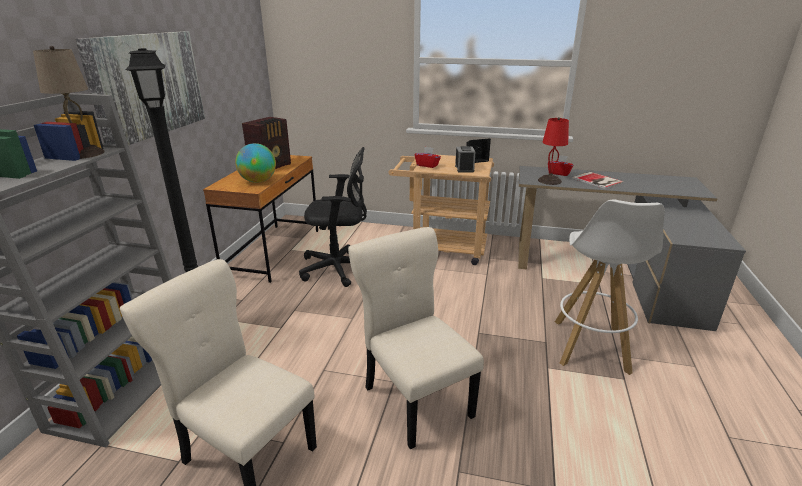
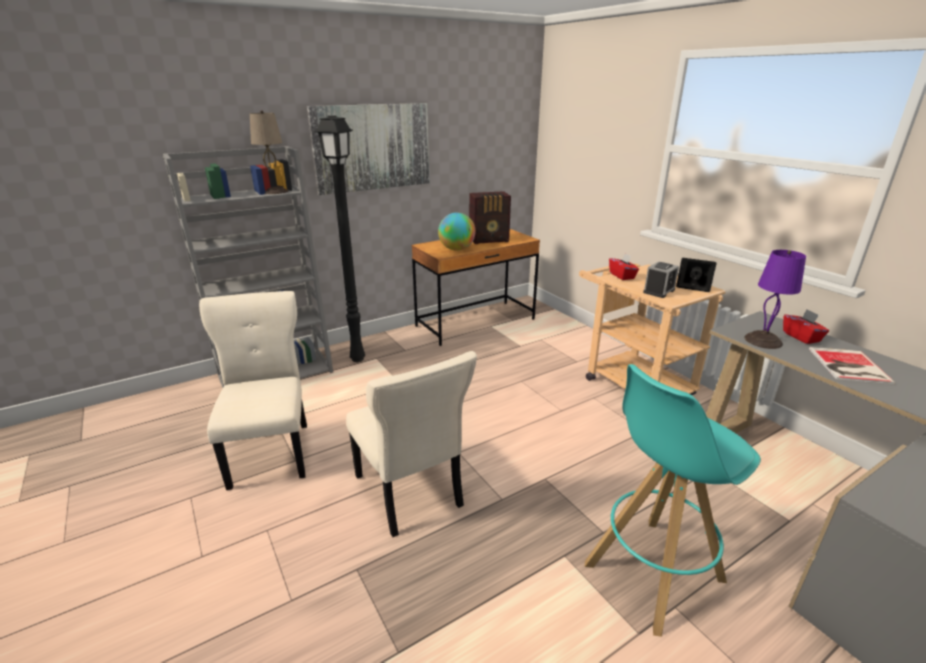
camera: 45 degrees right, 0 degrees up
black office chair [299,147,367,287] -> none
beige chair [348,227,484,450] -> beige chair turned 135 degrees clockwise [346,351,477,537]
red table lamp [538,117,569,185] -> purple table lamp [744,250,806,349]
white stool [555,199,665,375] -> turquoise stool [585,364,761,637]

